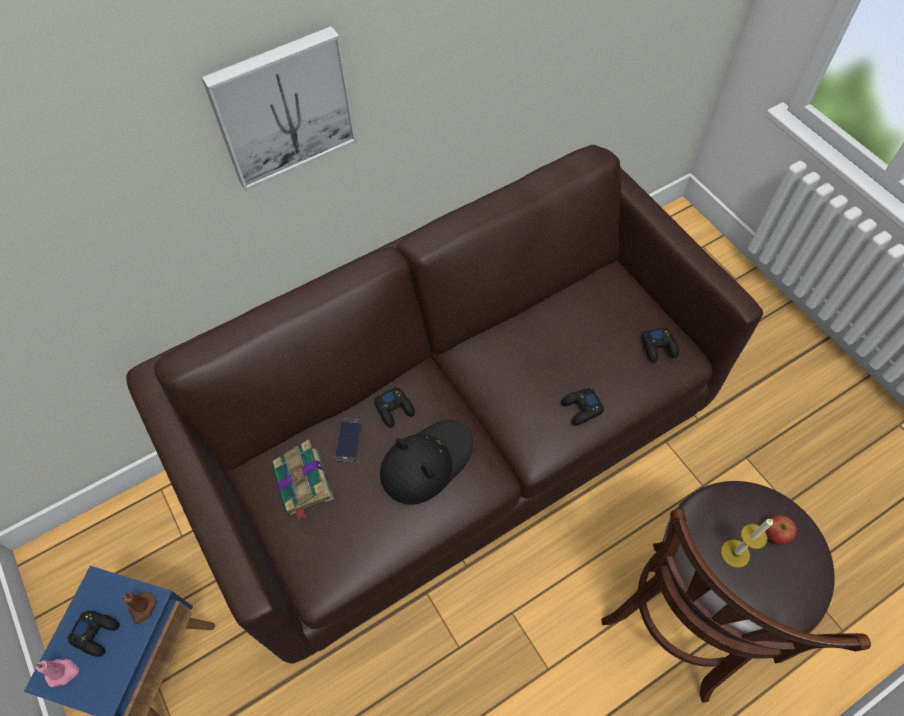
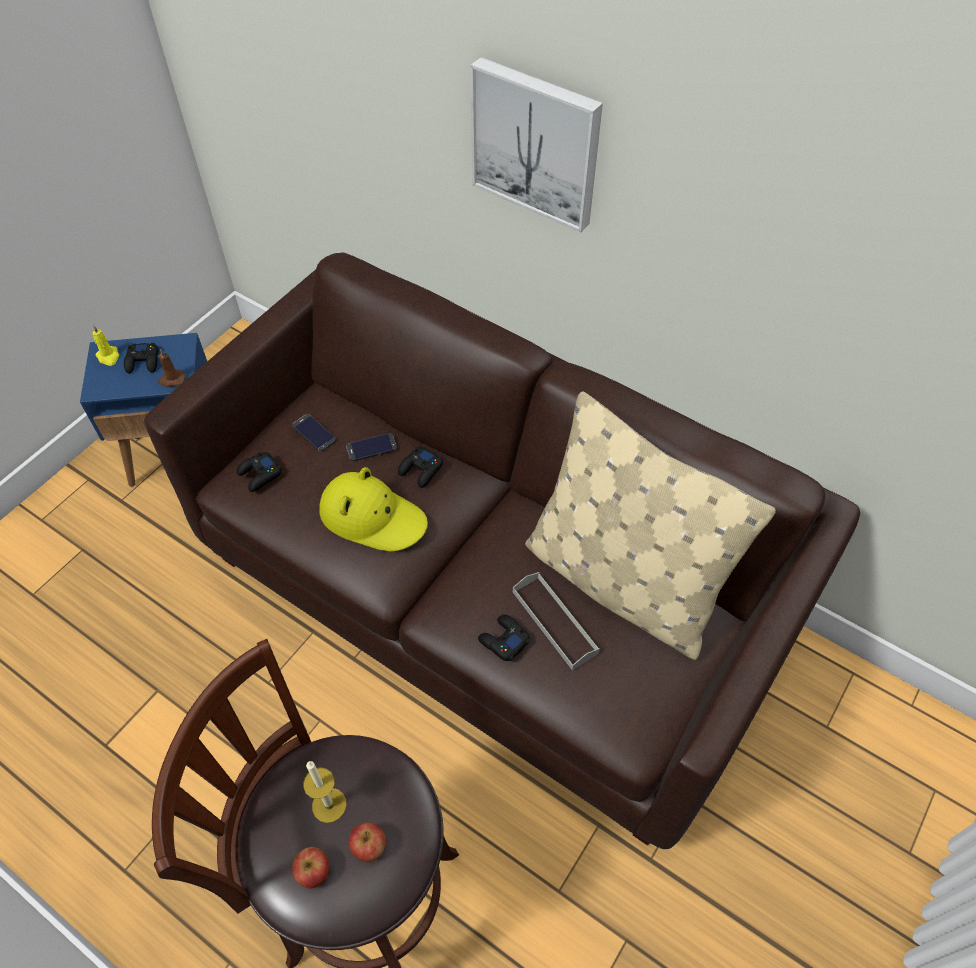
camera: 65 degrees right, 5 degrees down
pink candle [36,659,79,687] -> yellow candle [93,325,119,366]
book [272,439,334,521] -> phone [292,414,336,451]
black hat [380,420,473,505] -> yellow hat [319,467,428,551]
black game controller [642,327,679,363] -> black game controller moved to [237,452,282,492]
none -> apple [292,847,330,889]
none -> grey tray [513,572,600,670]
none -> beige pillow [525,392,776,660]

